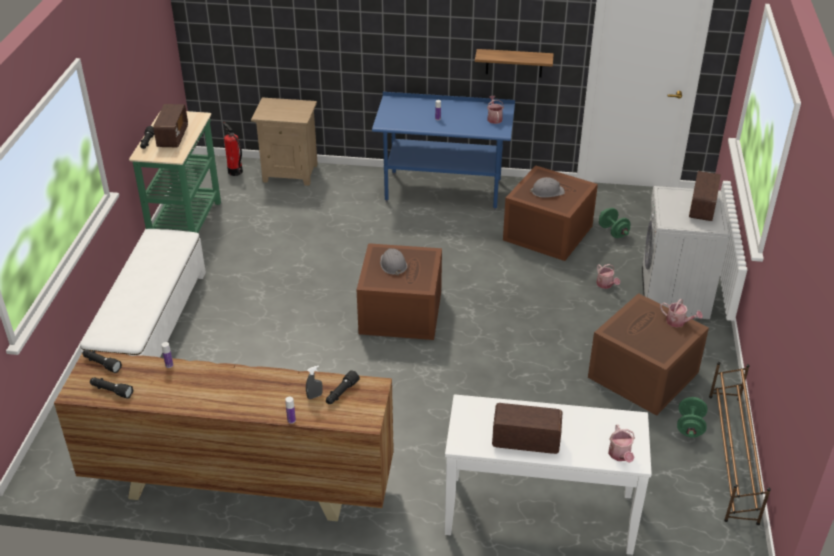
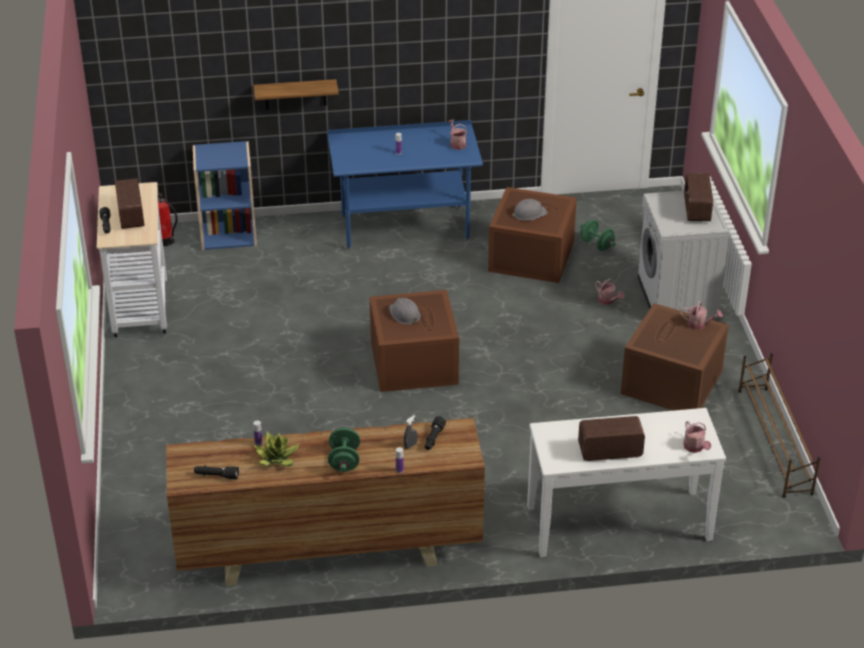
camera: 15 degrees left, 0 degrees up
white bench [80,229,206,357] -> none
black flashlight [82,350,122,373] -> none
green cart [129,111,221,233] -> white cart [97,182,167,337]
beige nightstand [251,97,318,186] -> blue bookcase [193,141,257,250]
shelf [475,49,554,78] -> shelf moved to [253,79,339,110]
green dumbbell [677,397,708,438] -> green dumbbell moved to [328,427,360,472]
none -> potted plant [254,431,299,466]

